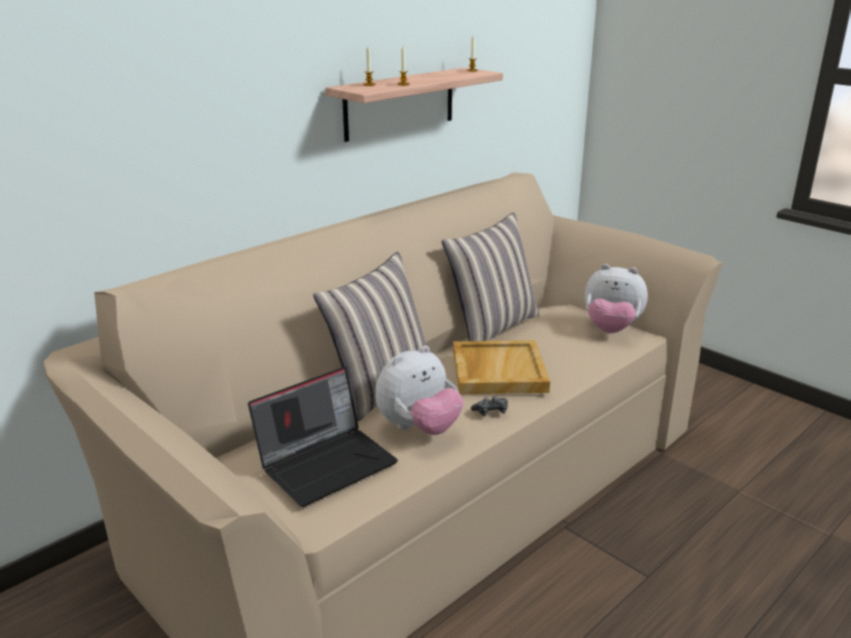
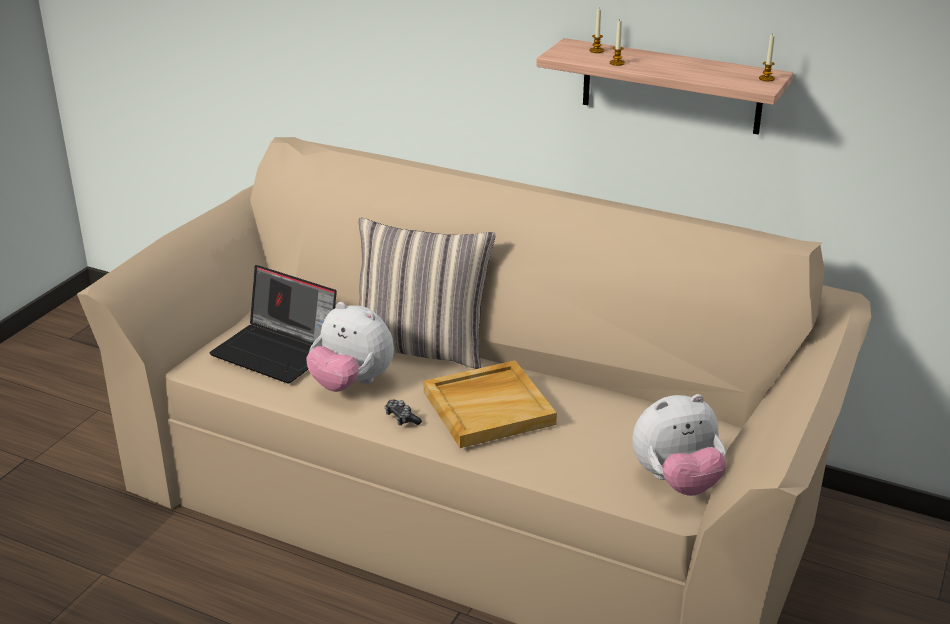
camera: 70 degrees right, 5 degrees up
pillow [442,212,540,341] -> none
plush toy [585,264,648,333] -> plush toy turned 105 degrees counterclockwise [632,394,727,496]

